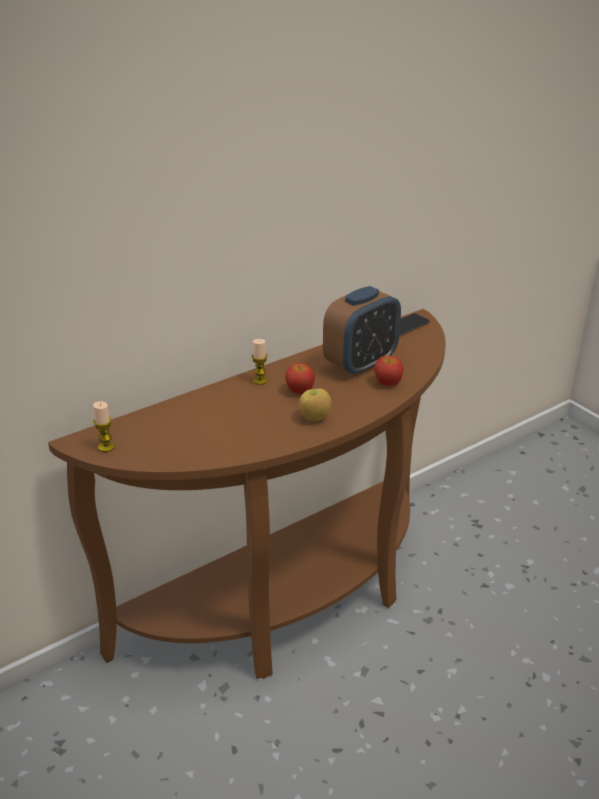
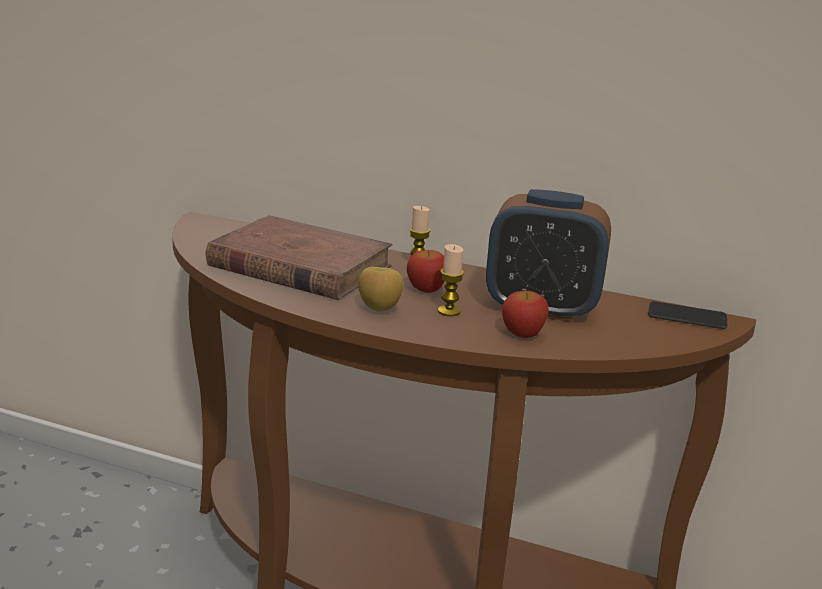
camera: 55 degrees right, 10 degrees down
candle [93,401,115,452] -> candle moved to [438,244,464,316]
none -> brown book [206,215,393,300]

